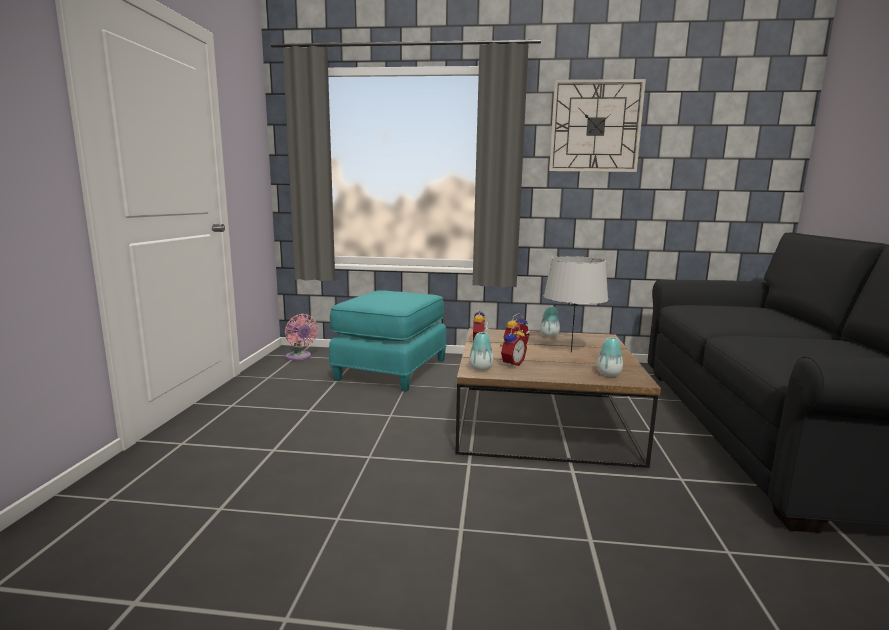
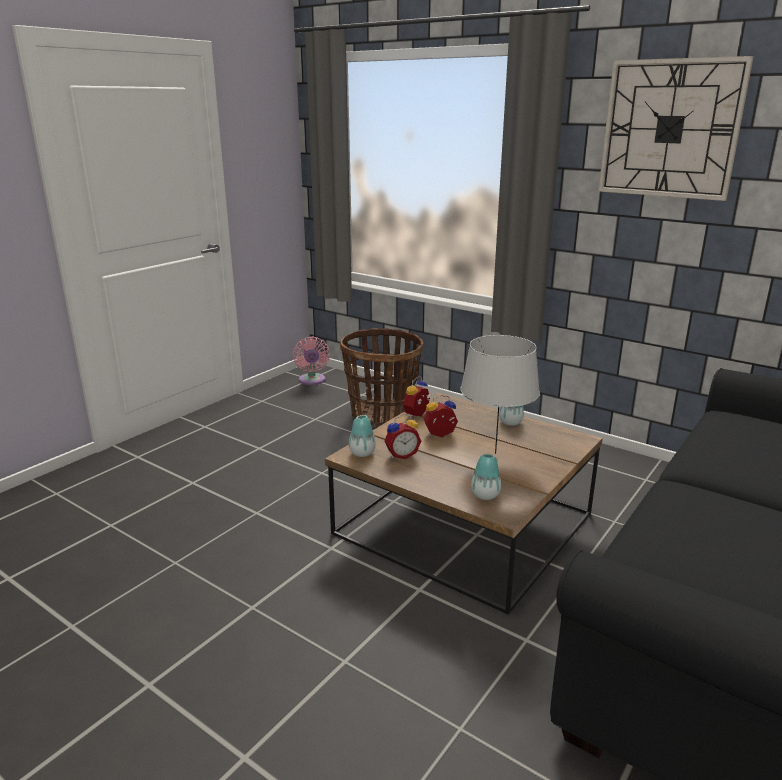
camera: 30 degrees right, 10 degrees up
turquoise ottoman [329,290,447,392] -> basket [340,328,423,427]

